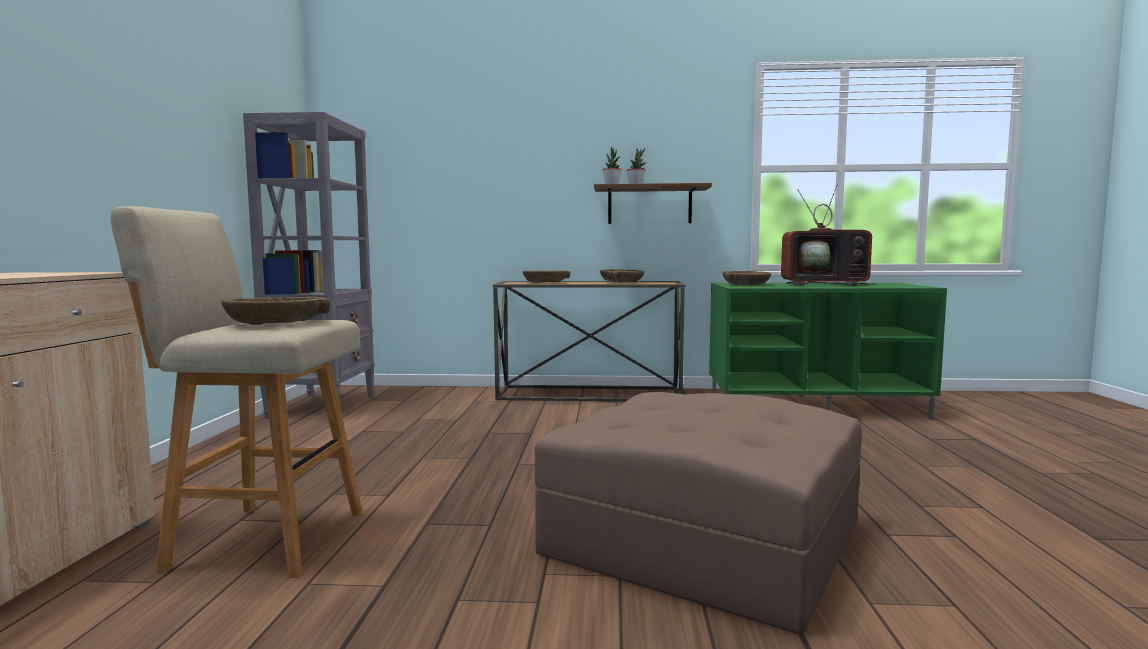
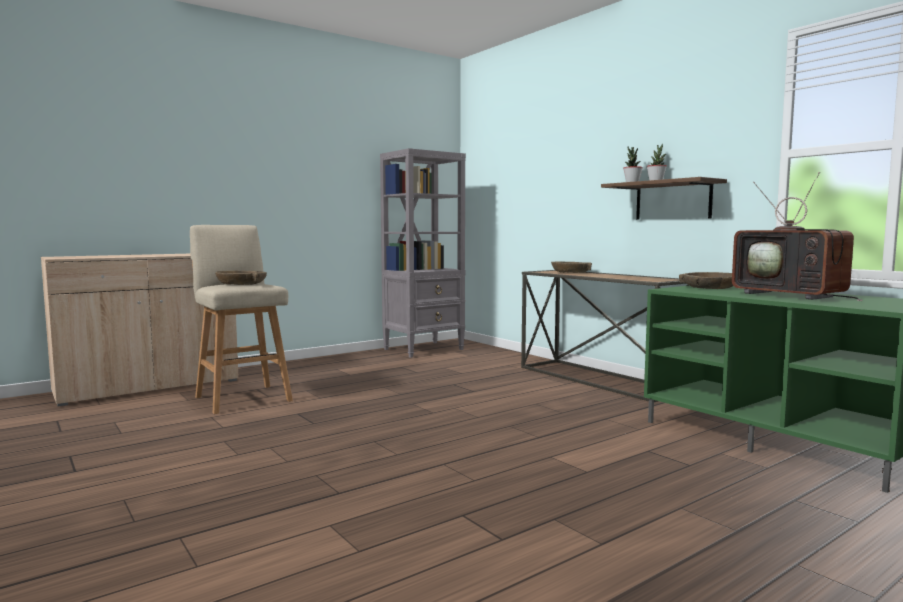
camera: 50 degrees right, 0 degrees up
brown ottoman [535,392,862,634] -> none
brown bowl [600,269,644,282] -> none

